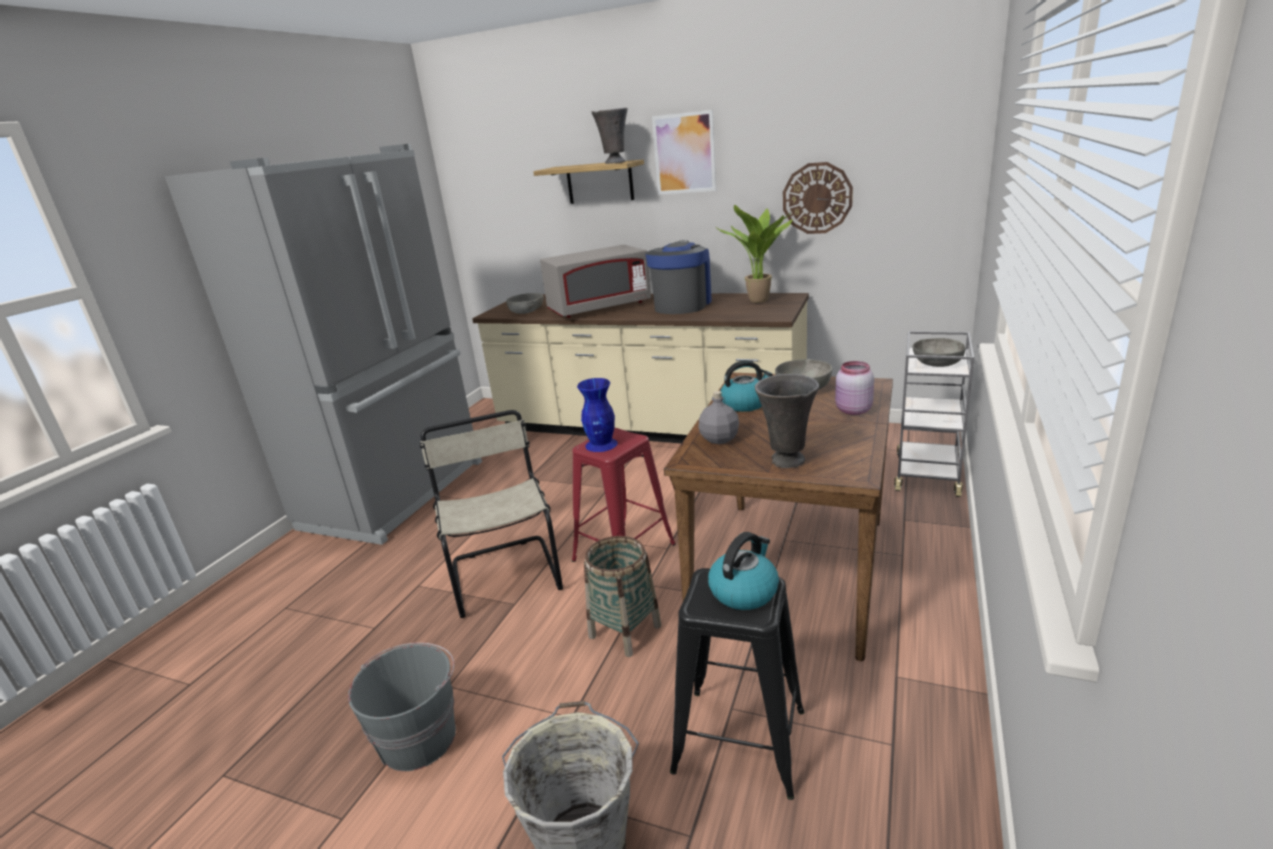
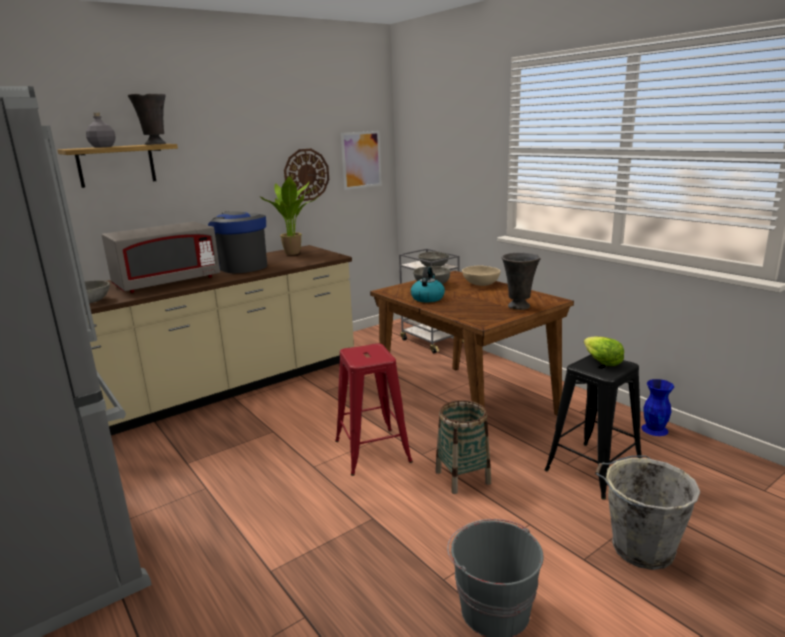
camera: 60 degrees left, 5 degrees down
beige chair [420,410,563,618] -> none
grey microwave [540,245,651,318] -> grey microwave turned 45 degrees clockwise [102,222,220,293]
blue vase [577,378,618,452] -> blue vase moved to [641,379,674,436]
picture [652,110,716,194] -> picture moved to [341,131,382,190]
grey bottle [699,391,739,444] -> grey bottle moved to [86,113,116,148]
kettle [708,532,779,610] -> lettuce [584,336,624,366]
pink jar [835,361,874,415] -> beige bowl [462,265,501,286]

